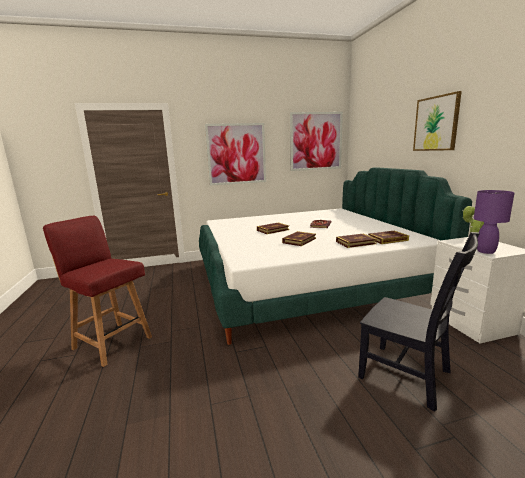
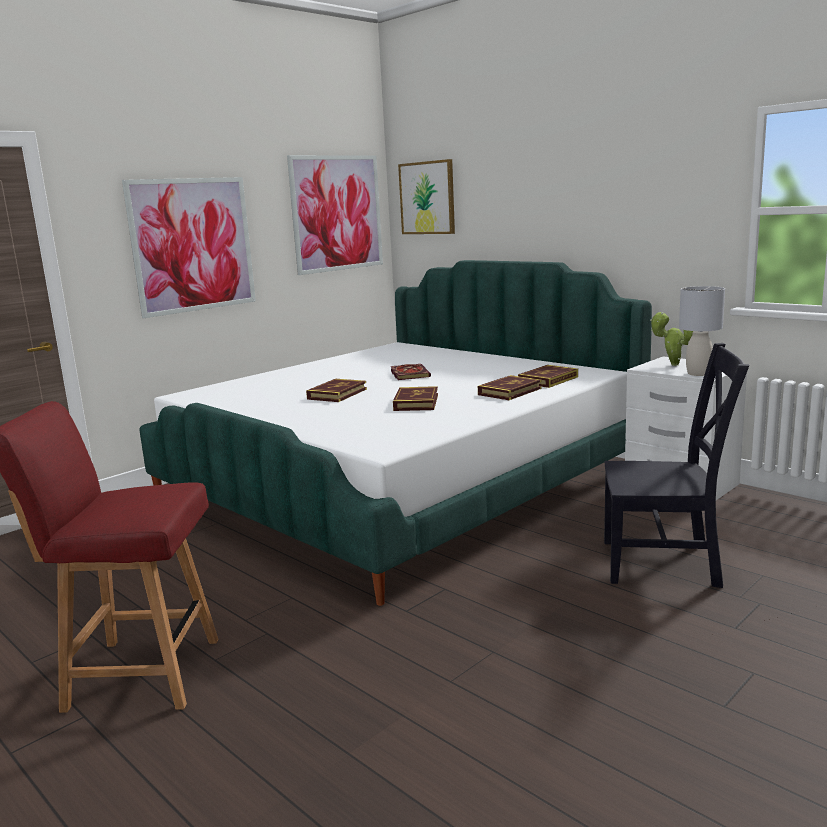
camera: 30 degrees left, 0 degrees up
picture [413,91,462,151] -> picture moved to [398,159,455,234]
purple table lamp [474,190,515,254] -> grey table lamp [679,286,725,376]

